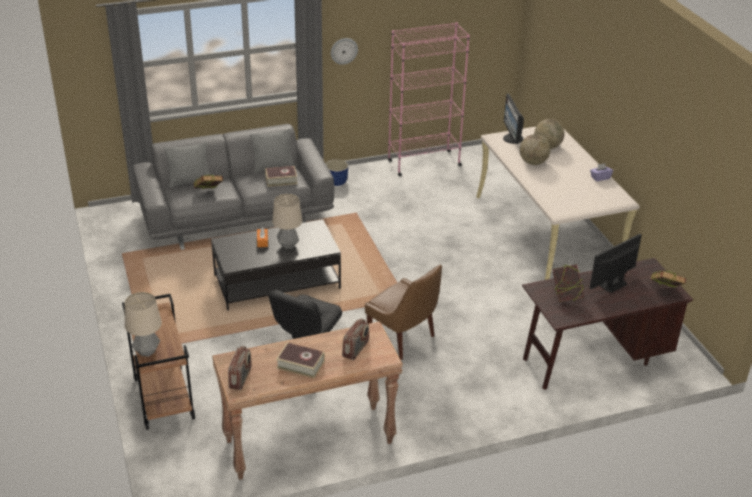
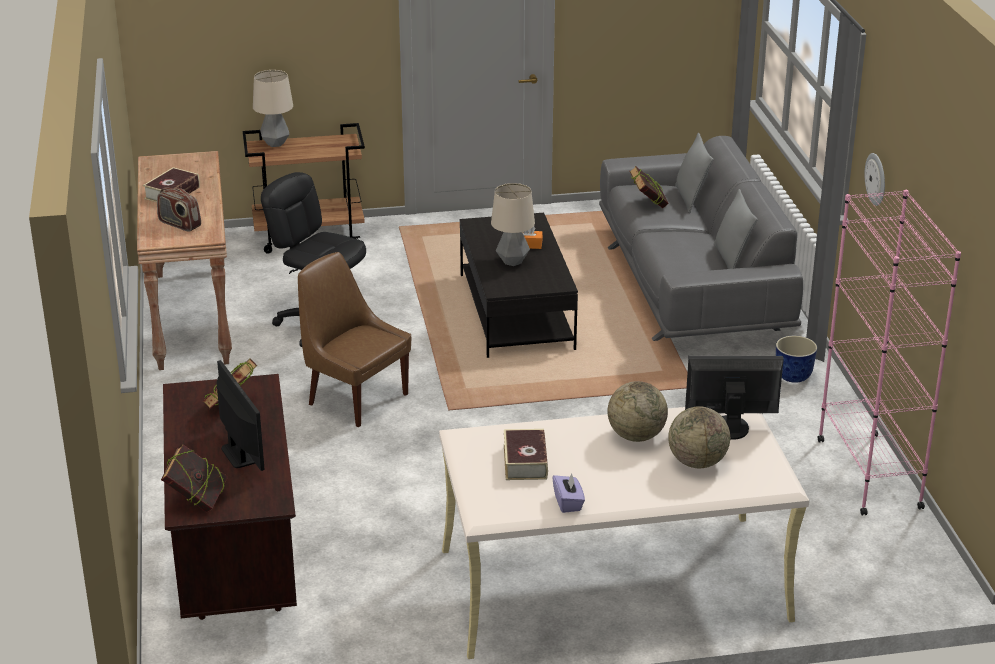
camera: 100 degrees right, 5 degrees down
radio [228,346,252,390] -> none
book [265,166,297,187] -> book moved to [504,429,548,480]
brown chair [365,264,442,360] -> brown chair turned 75 degrees clockwise [298,252,411,427]

